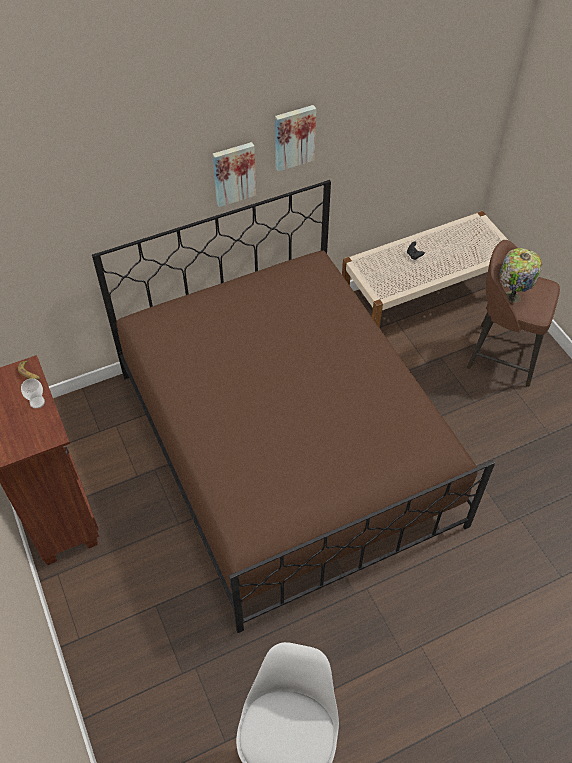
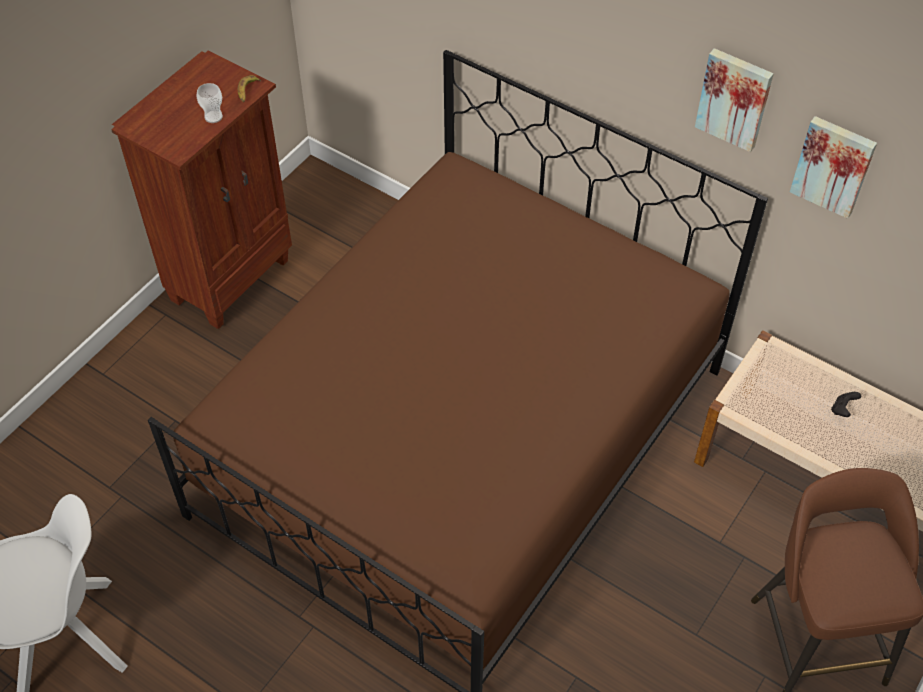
camera: 60 degrees right, 0 degrees up
picture [213,142,256,207] -> picture moved to [790,116,877,219]
table lamp [499,248,542,303] -> none

